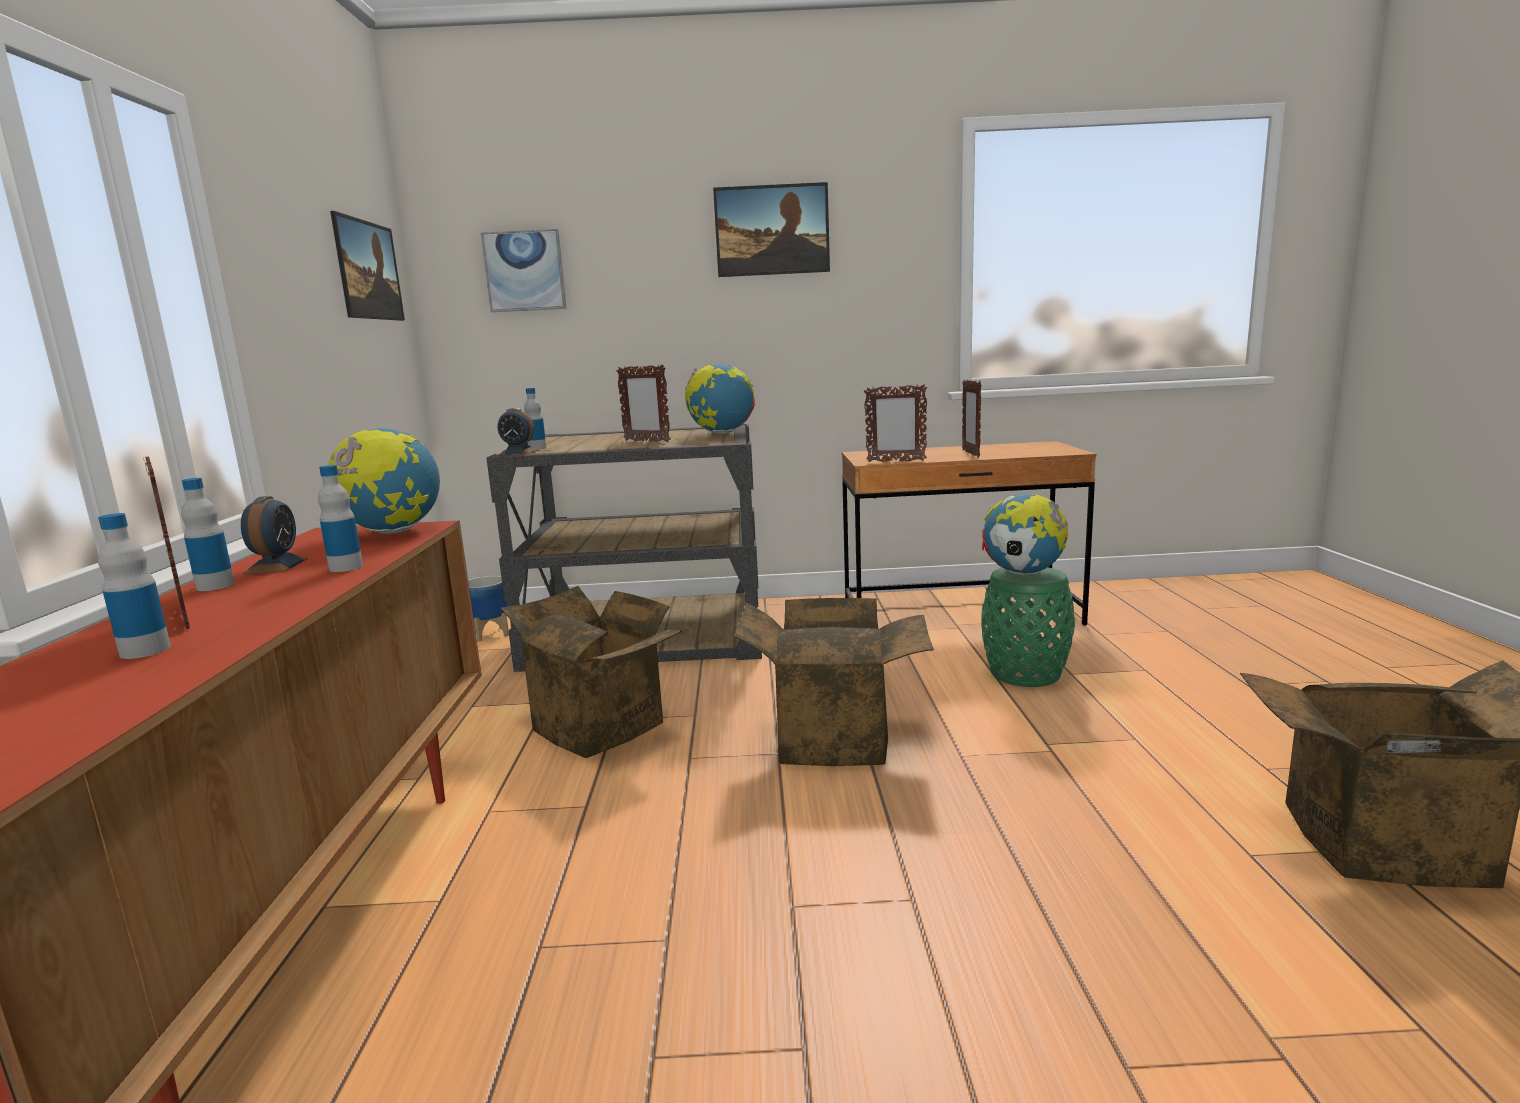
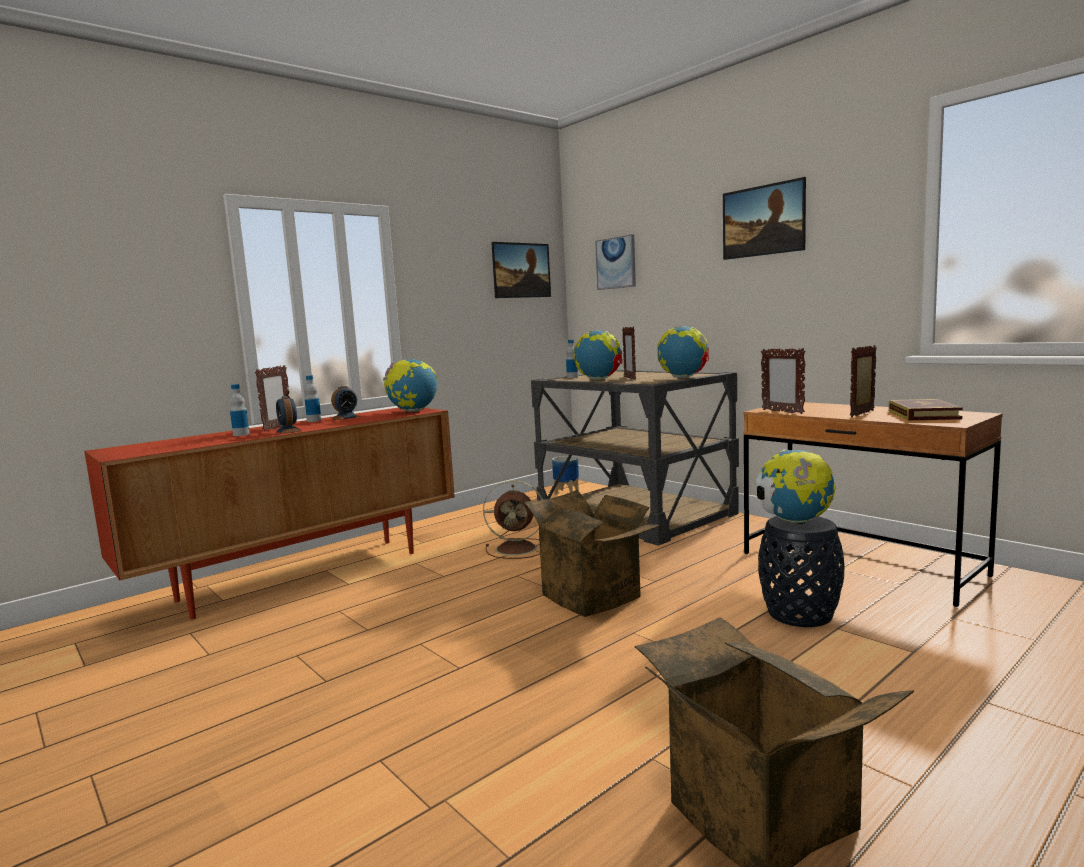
camera: 50 degrees right, 5 degrees down
bottle [318,465,363,572] -> none
alarm clock [497,408,538,455] -> alarm clock moved to [276,396,301,434]
cardboard box [500,586,682,758] -> brown fan [483,480,543,559]
green stool [981,567,1075,687] -> black stool [758,516,845,627]
none -> globe [574,331,622,380]
none -> book [889,399,963,420]

